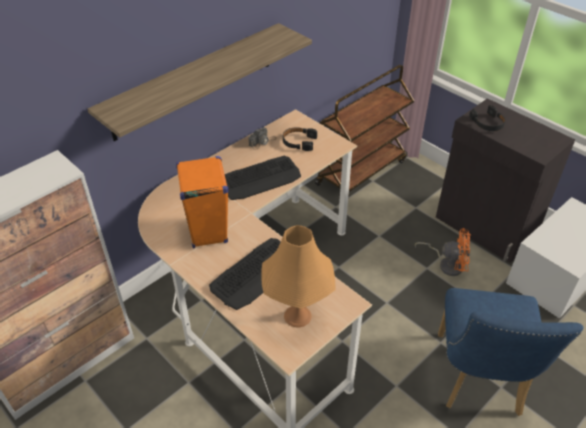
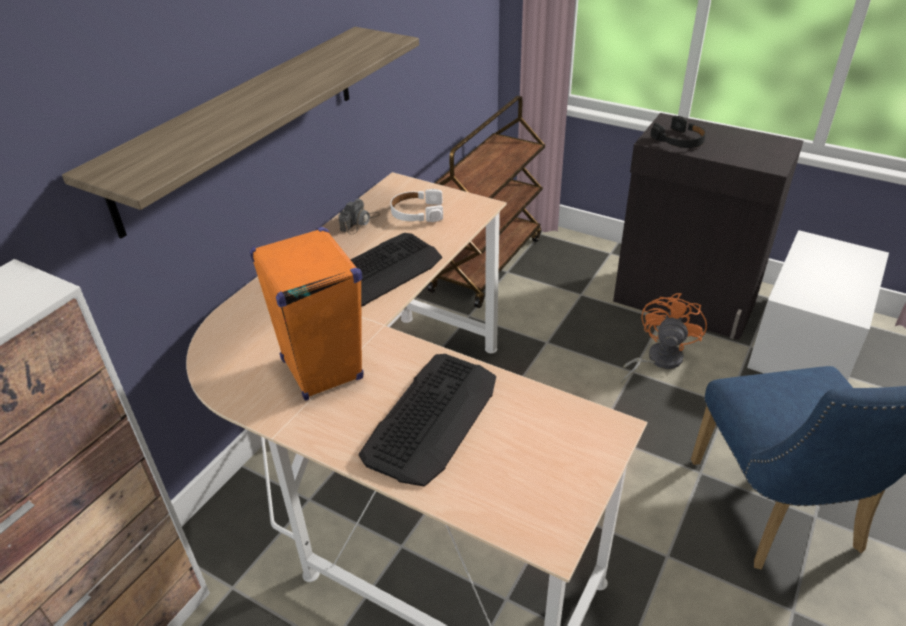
camera: 15 degrees left, 5 degrees down
orange table lamp [261,225,335,328] -> none
black headphones [283,127,317,151] -> white headphones [390,189,443,222]
orange fan [415,228,471,276] -> orange fan turned 60 degrees counterclockwise [621,293,707,384]

